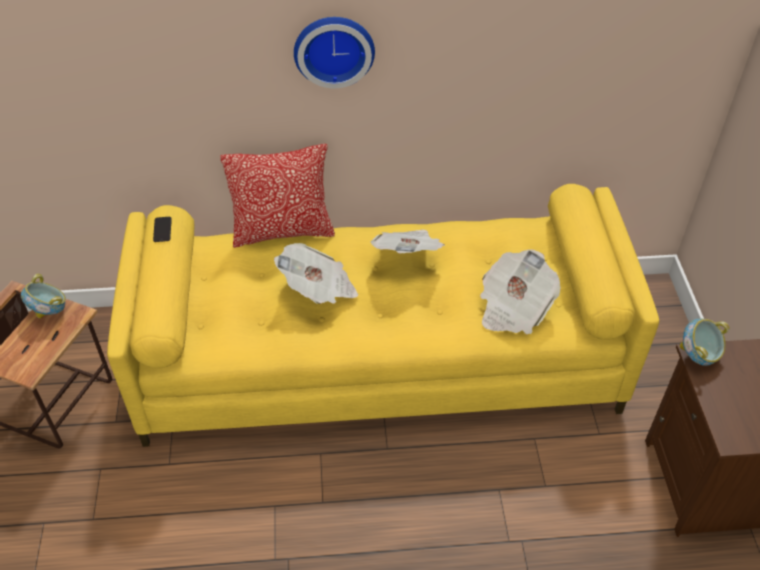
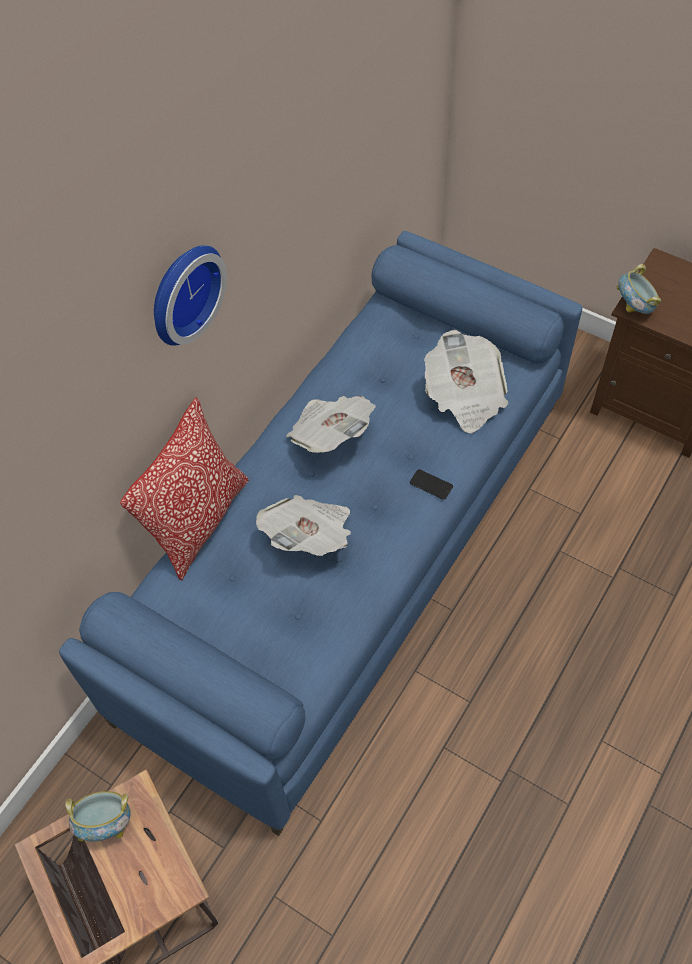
camera: 50 degrees left, 10 degrees up
yellow sofa [107,184,659,447] -> blue sofa [59,231,582,836]
phone [153,217,172,242] -> phone moved to [410,469,453,500]

